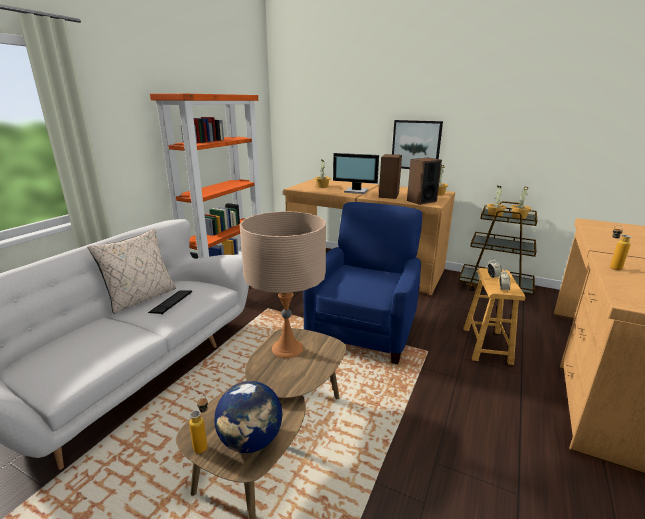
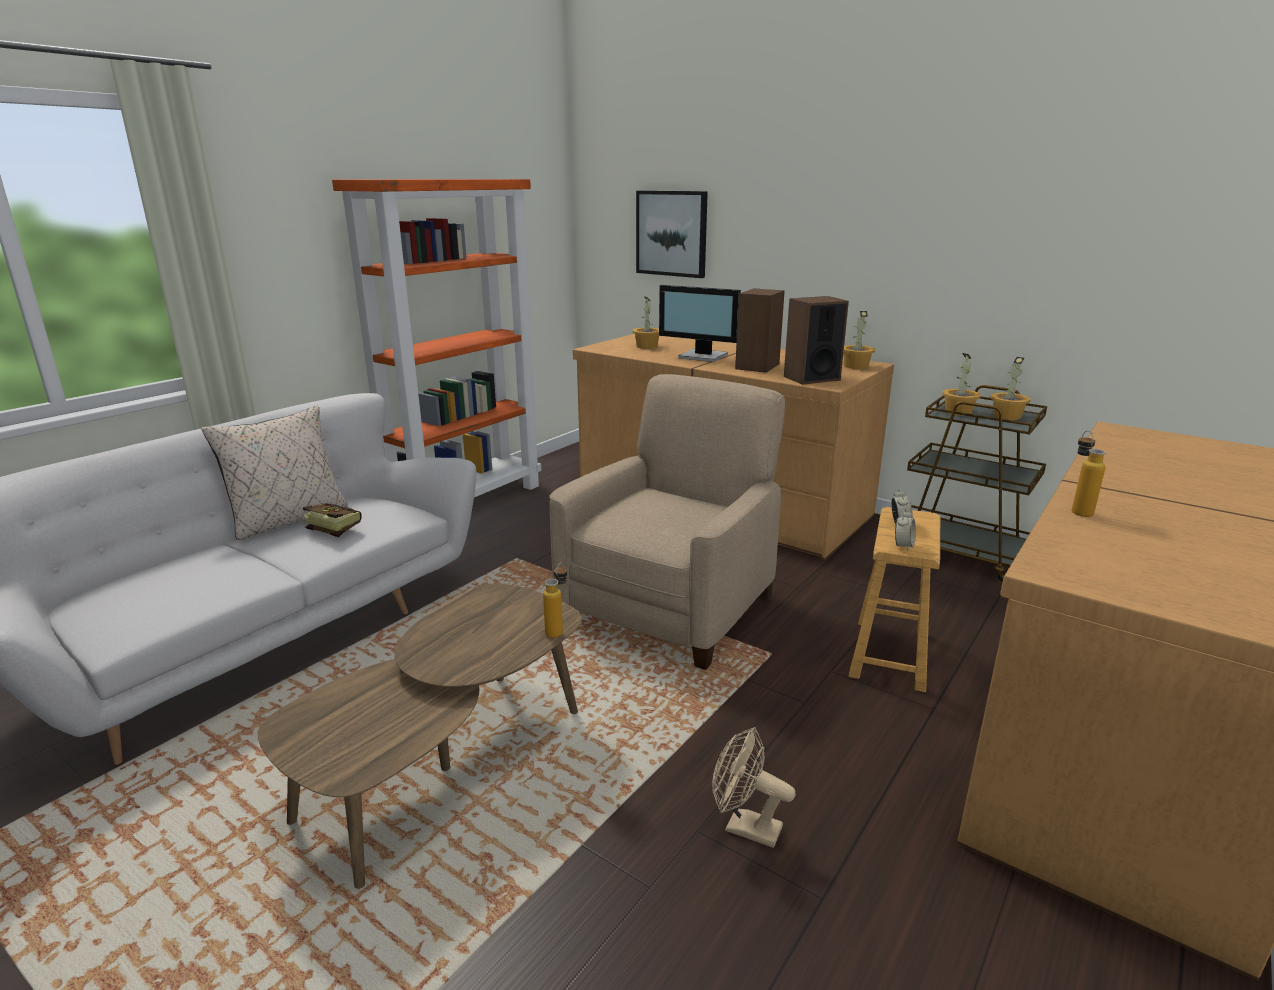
camera: 10 degrees right, 0 degrees up
keyboard [148,290,192,315] -> book [303,503,362,537]
bottle [189,395,208,454] -> bottle moved to [543,562,567,638]
globe [214,381,282,453] -> none
beige table lamp [239,211,326,358] -> none
blue armchair [303,202,422,364] -> beige armchair [549,374,785,670]
picture [392,120,443,169] -> picture moved to [636,191,708,278]
none -> beige fan [712,727,796,848]

